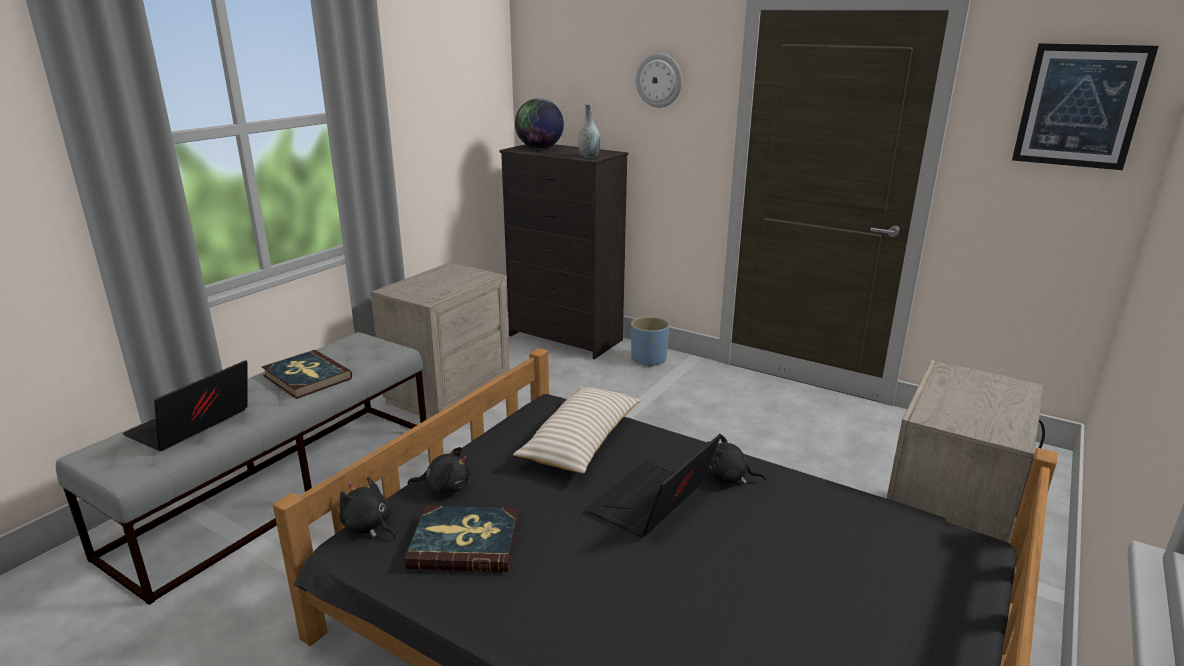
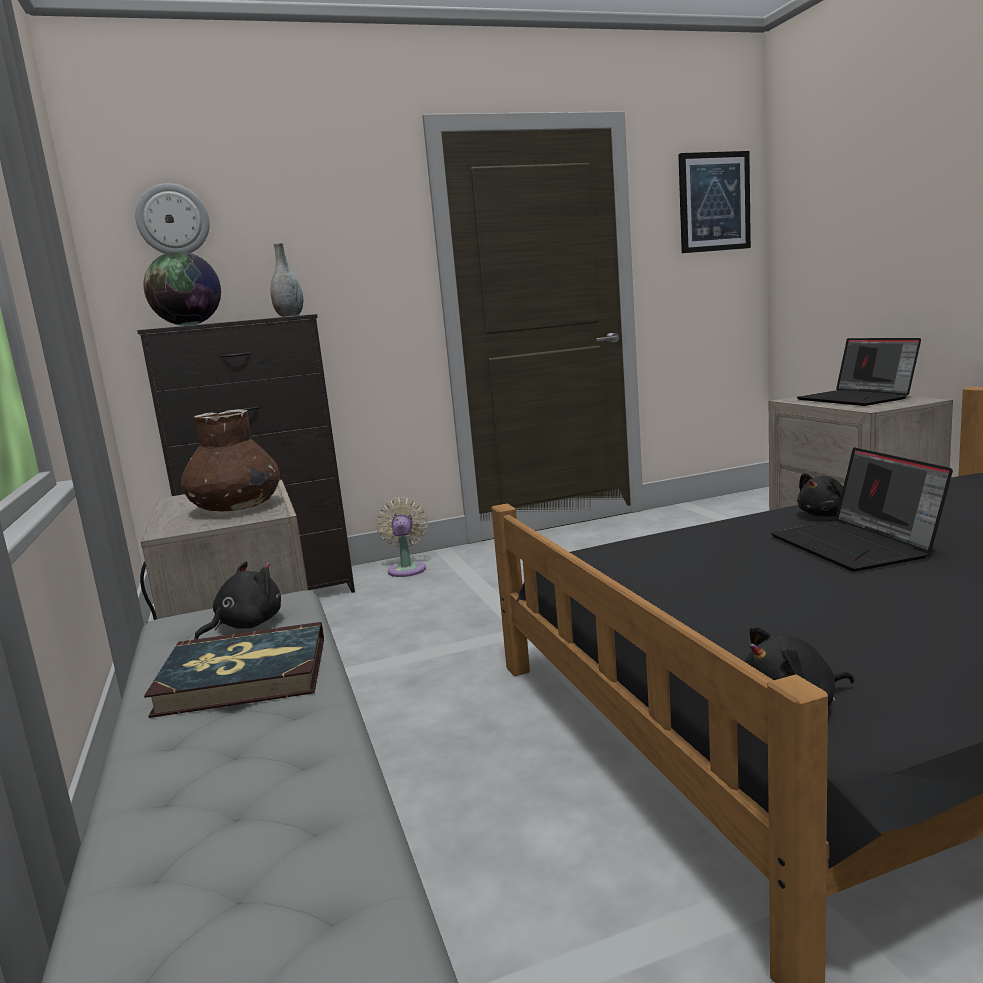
camera: 50 degrees left, 10 degrees down
laptop [123,360,248,451] -> laptop moved to [797,338,921,406]
book [405,505,519,572] -> none
black plush toy [408,447,471,495] -> black plush toy moved to [194,561,281,639]
beige pillow [513,386,640,474] -> none
blue planter [631,316,670,367] -> beige fan [376,498,428,577]
wall clock [636,53,682,108] -> wall clock moved to [135,183,210,254]
none -> brown vase [181,409,280,511]

